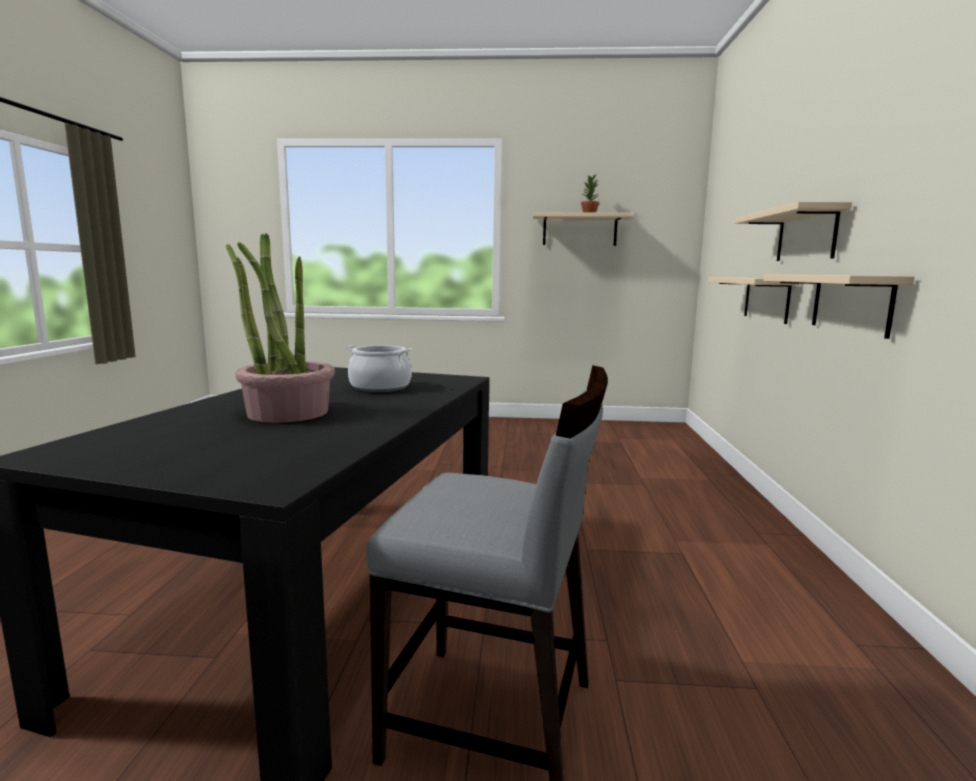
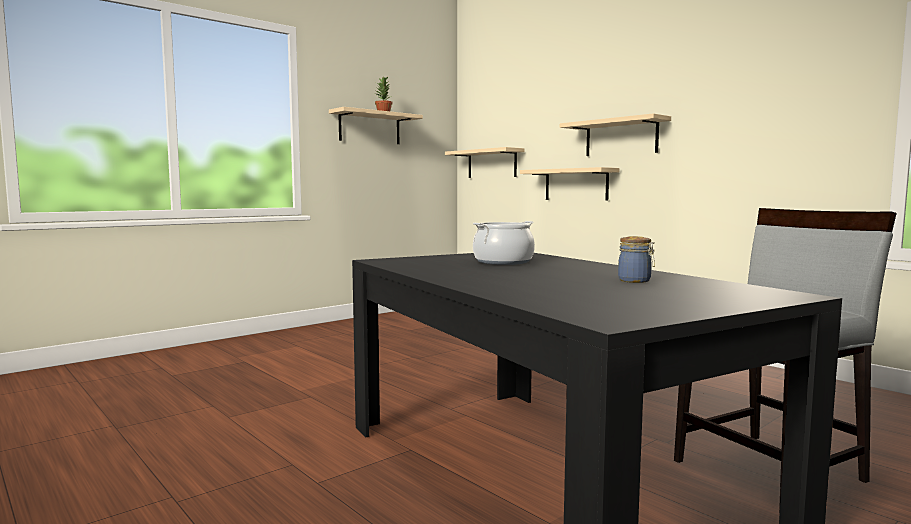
camera: 45 degrees left, 5 degrees down
potted plant [226,233,335,423] -> none
beige shelf [763,274,914,339] -> beige shelf moved to [445,147,525,178]
none -> jar [618,236,655,283]

